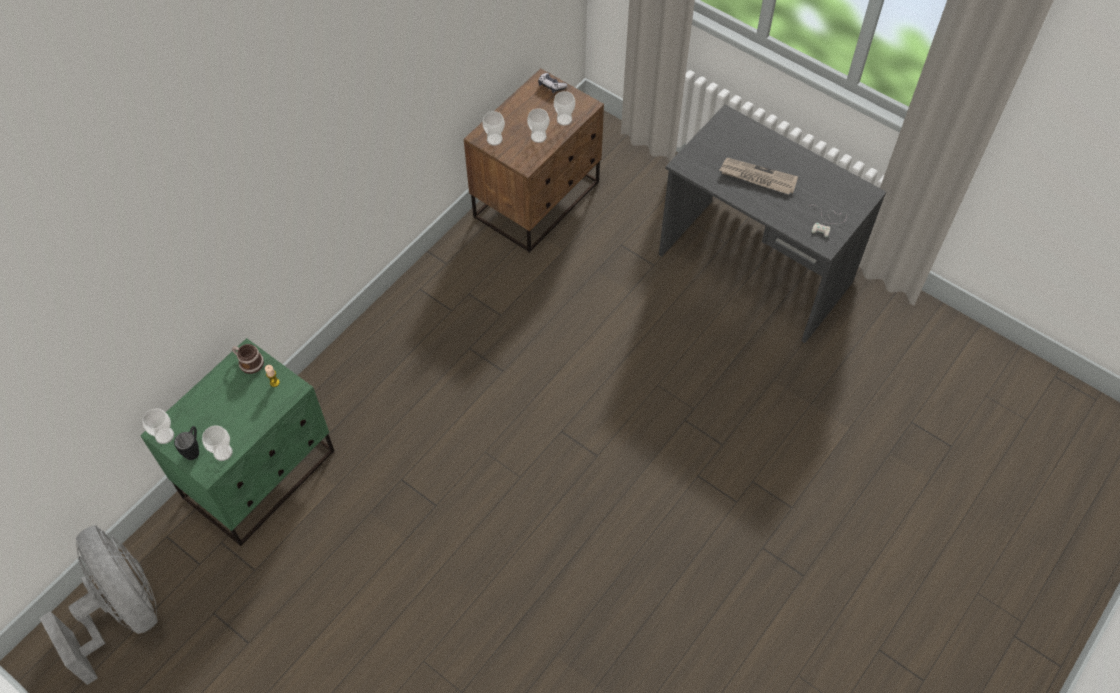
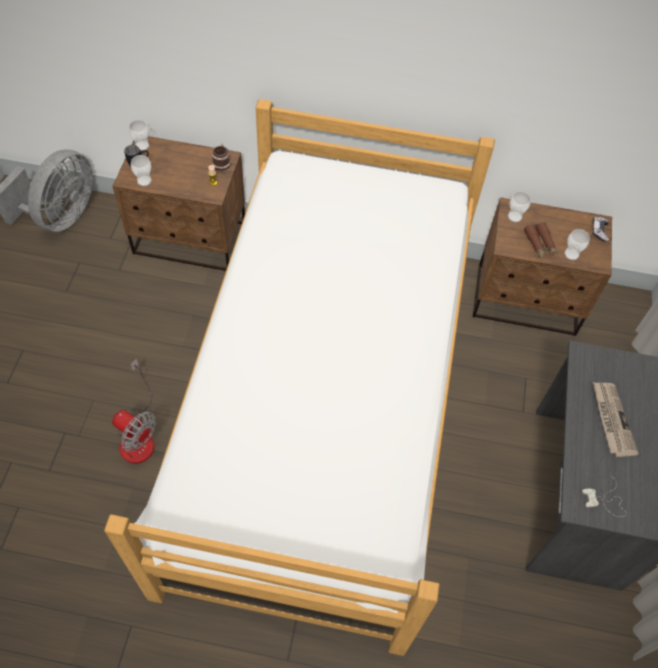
camera: 60 degrees right, 0 degrees up
green nightstand [140,338,334,546] -> brown nightstand [112,136,245,271]
cup [527,109,549,143] -> brown binoculars [524,222,558,259]
none -> bed [104,99,495,656]
none -> fan [112,358,156,464]

